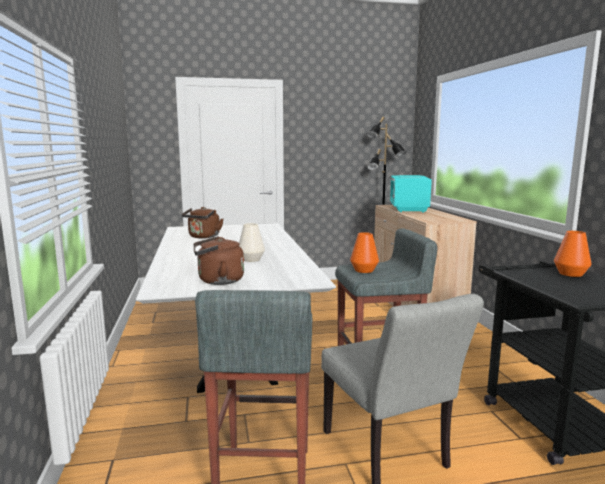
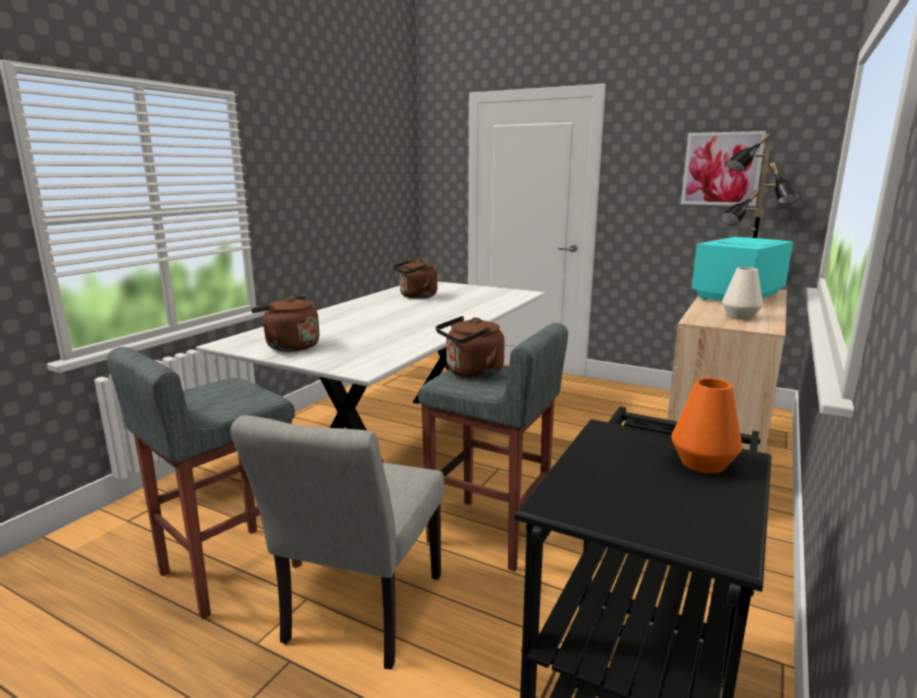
camera: 40 degrees right, 5 degrees up
white vase [239,223,265,262] -> white vase moved to [722,267,763,320]
orange vase [350,232,379,273] -> brown kettle [436,316,505,378]
none -> picture [681,131,766,206]

